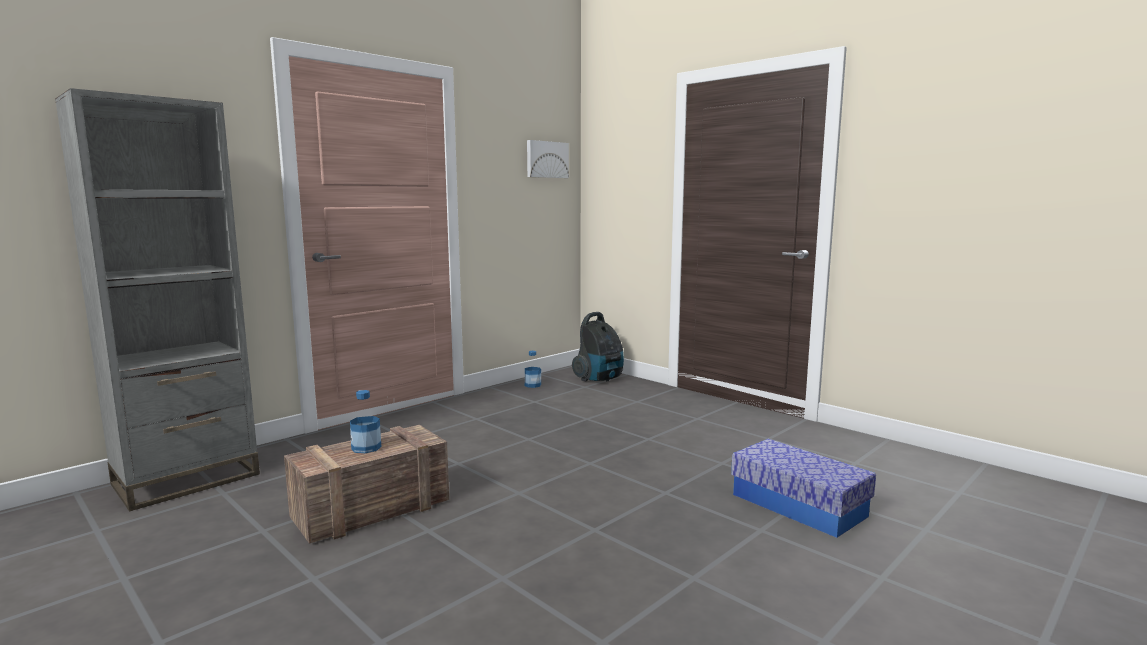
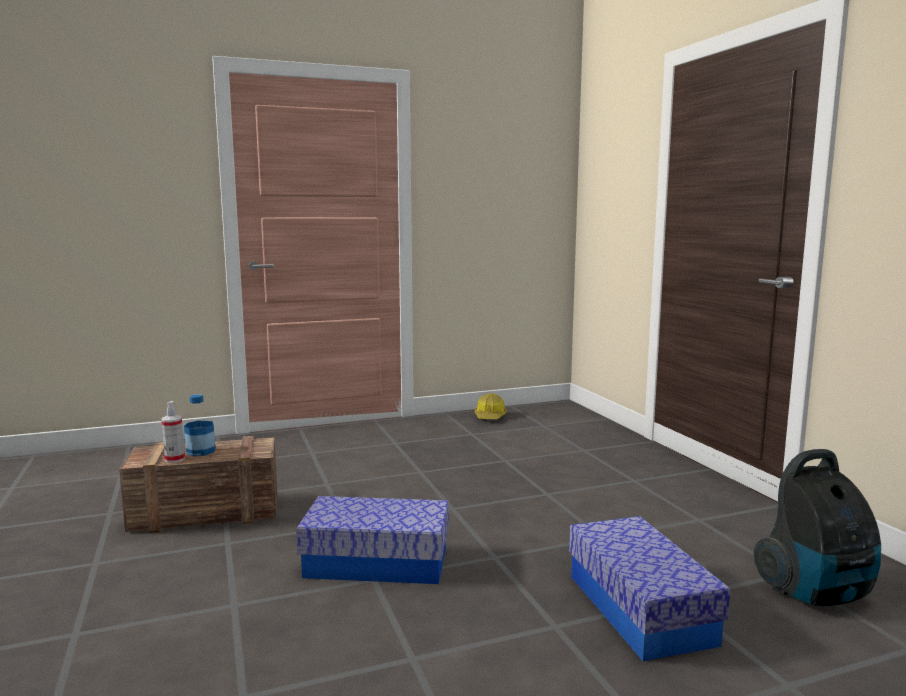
camera: 25 degrees right, 0 degrees up
grey bookcase [55,88,260,511] -> none
bottle [525,351,541,388] -> hard hat [475,393,507,419]
picture [527,140,569,178] -> none
vacuum cleaner [572,312,624,381] -> vacuum cleaner moved to [754,449,881,606]
none -> spray bottle [161,401,185,463]
none -> storage box [296,496,449,584]

